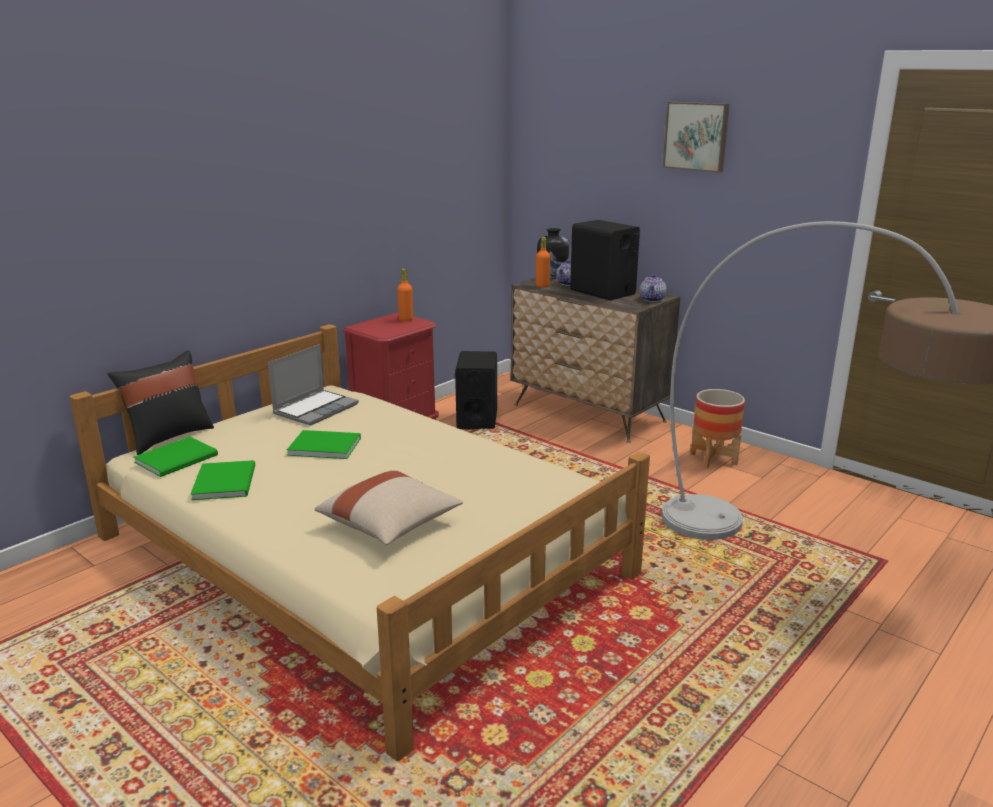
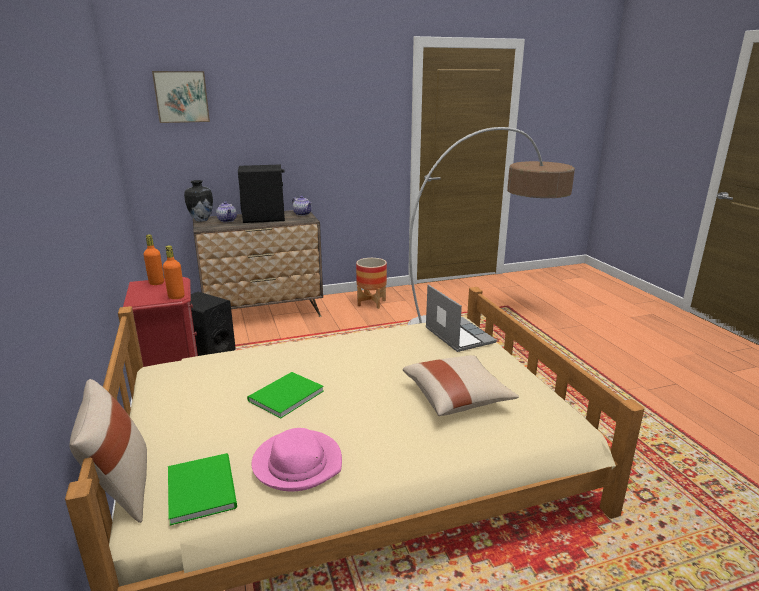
camera: 60 degrees left, 0 degrees up
black pillow [107,350,214,455] -> beige pillow [69,379,147,523]
green book [191,460,255,500] -> pink hat [251,428,342,491]
laptop [268,344,359,426] -> laptop moved to [426,284,497,352]
orange bottle [536,237,551,288] -> orange bottle moved to [163,245,185,299]
picture [663,102,730,173] -> picture moved to [152,71,210,123]

